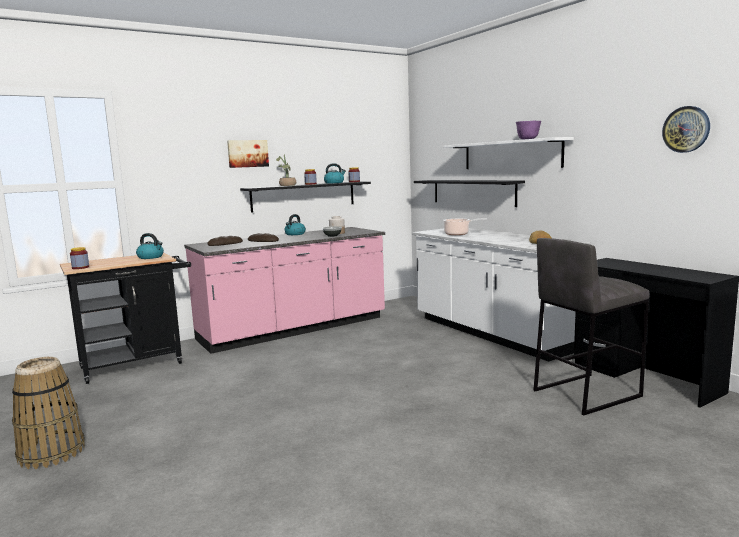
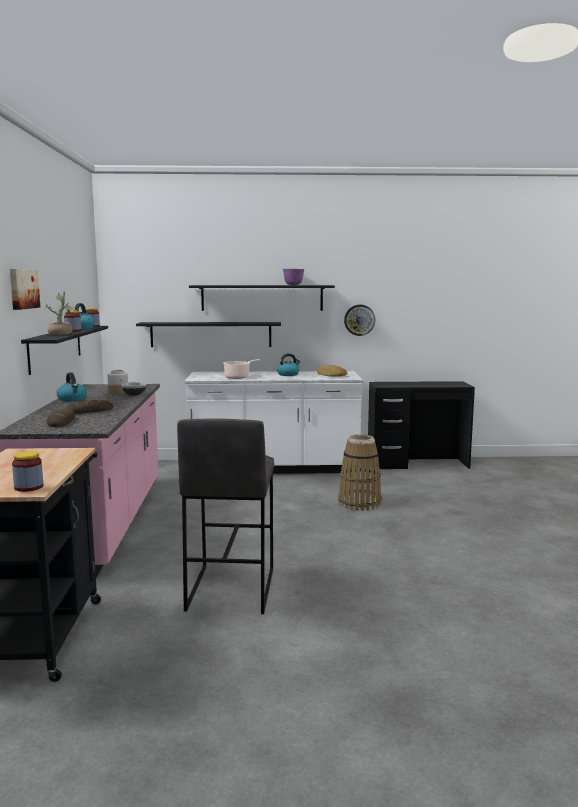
camera: 60 degrees left, 0 degrees up
basket [12,357,85,469] -> basket moved to [339,434,382,511]
kettle [136,233,164,259] -> kettle moved to [277,353,300,376]
white shelf [443,137,574,169] -> black shelf [189,285,335,311]
grey stool [533,238,650,415] -> grey stool moved to [177,419,274,614]
wall clock [662,106,710,153] -> wall clock moved to [344,305,375,336]

